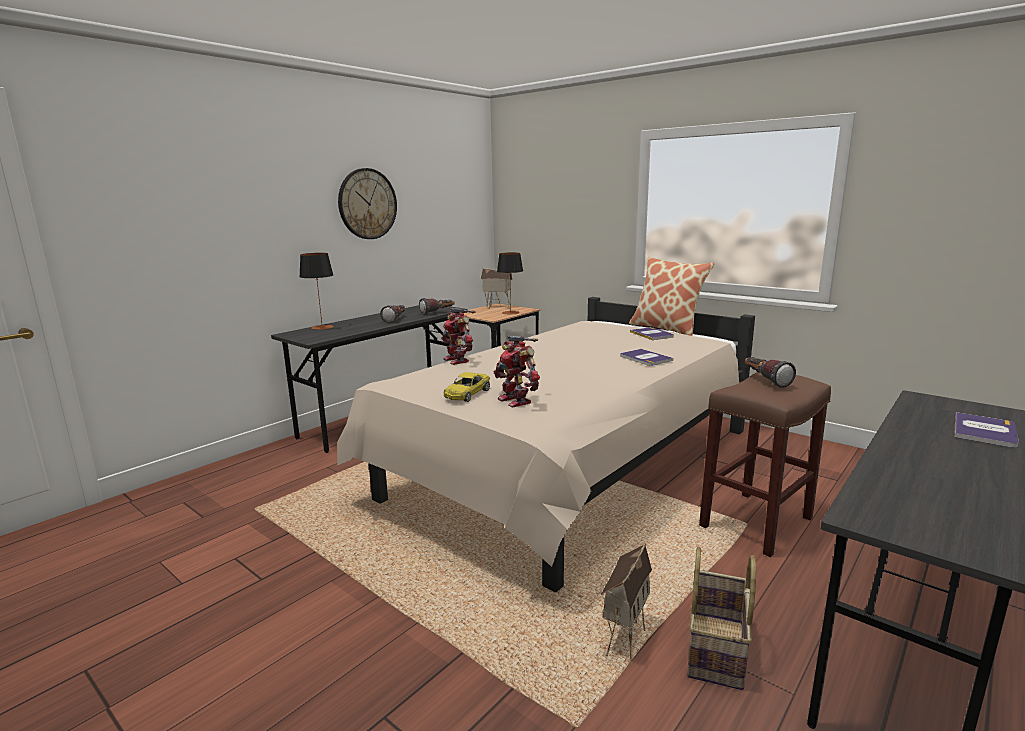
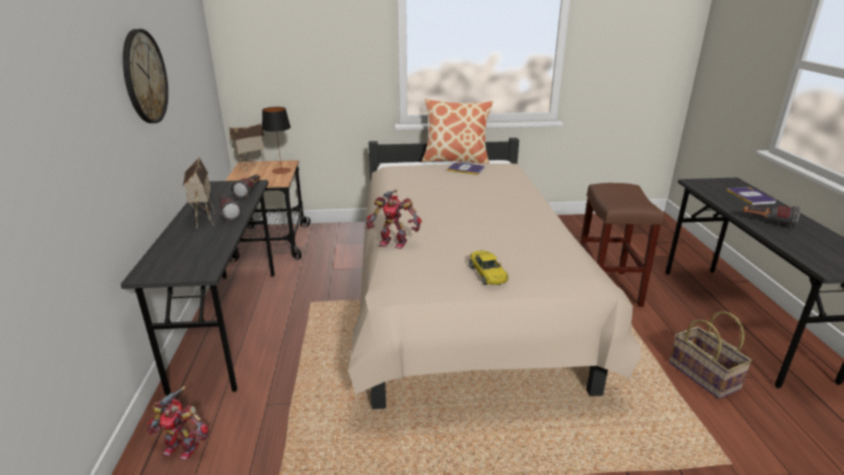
camera: 45 degrees left, 10 degrees up
table lamp [299,253,333,330] -> none
toy robot [494,336,540,407] -> toy robot moved to [147,386,208,460]
toy house [601,543,652,666] -> toy house moved to [183,157,215,228]
book [620,349,673,366] -> none
flashlight [745,357,796,388] -> flashlight moved to [743,205,799,228]

